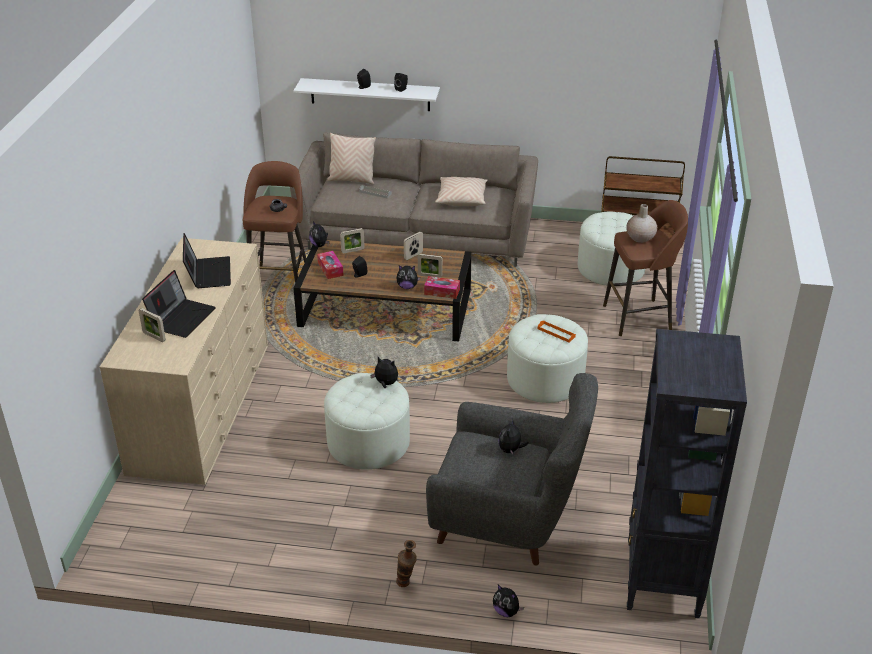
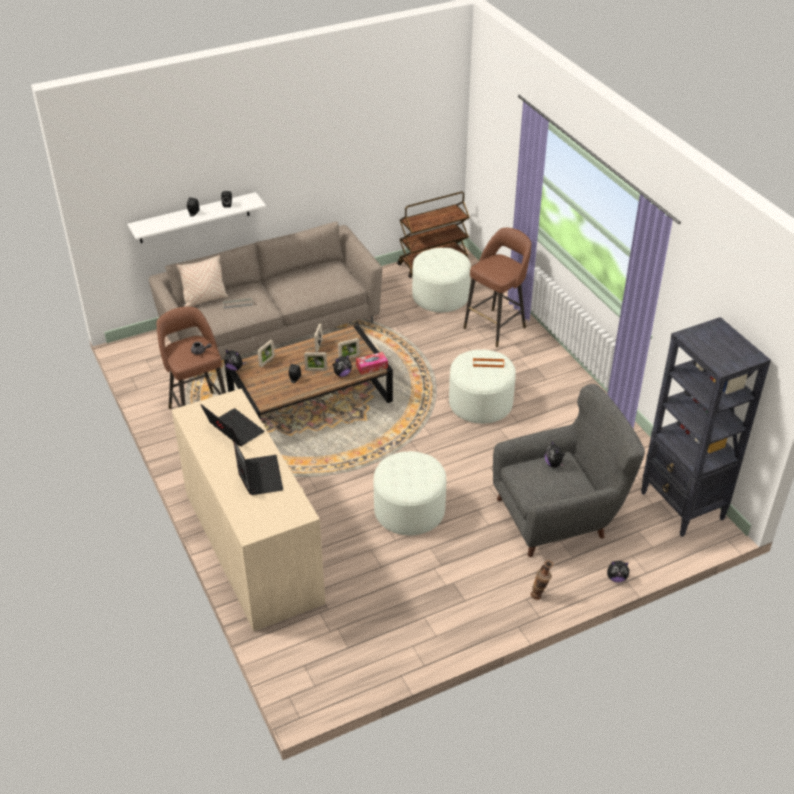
camera: 35 degrees left, 5 degrees up
picture frame [139,308,166,342] -> picture frame moved to [304,352,327,371]
tissue box [317,251,344,279] -> none
plush toy [370,357,398,388] -> none
beige pillow [435,177,487,206] -> none
beige vase [626,204,657,243] -> none

